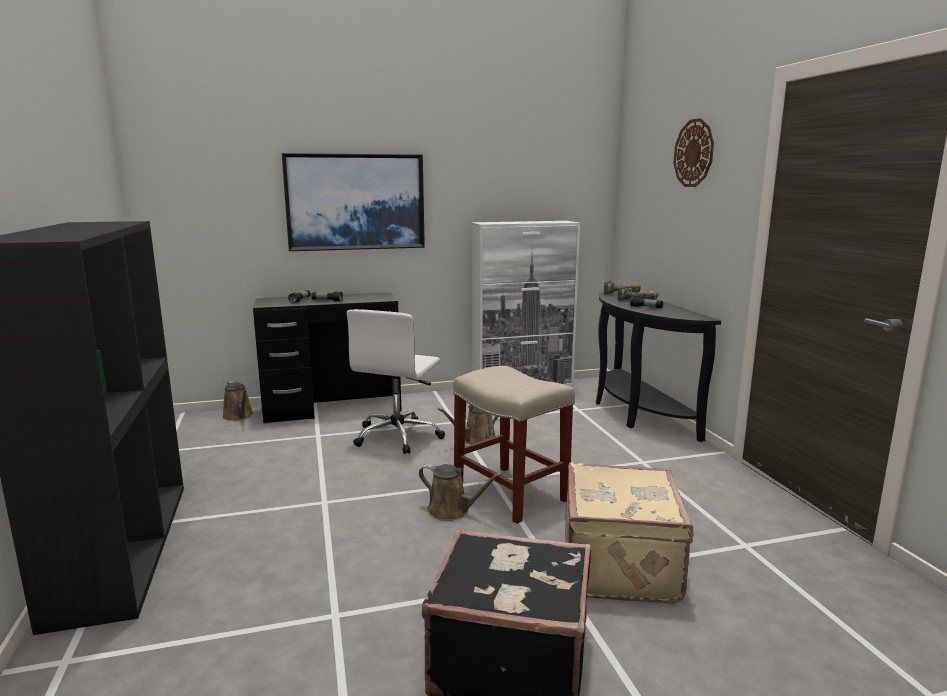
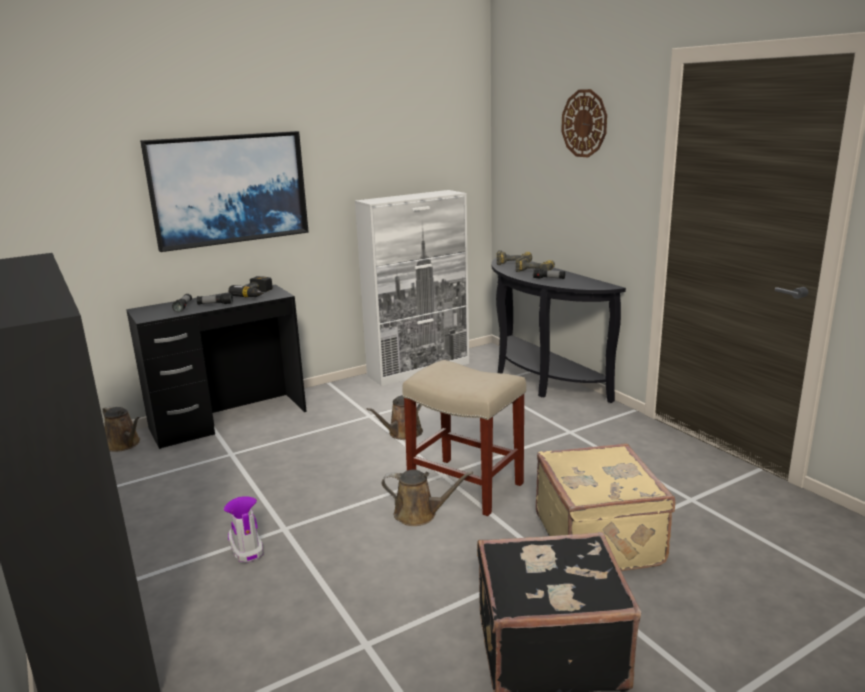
camera: 15 degrees left, 5 degrees up
white office chair [347,309,445,454] -> none
none -> boot [224,496,263,563]
none -> power drill [228,276,273,297]

